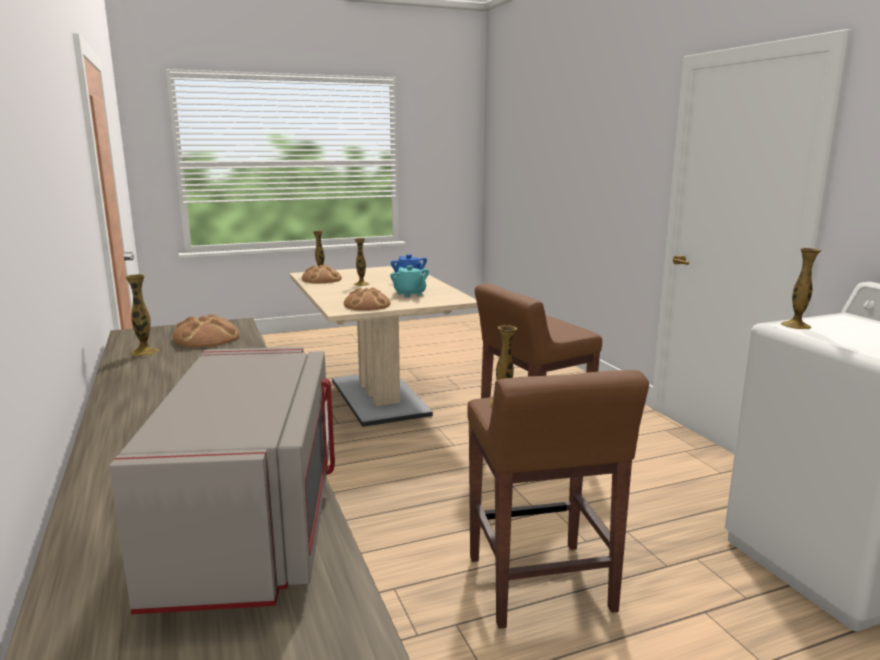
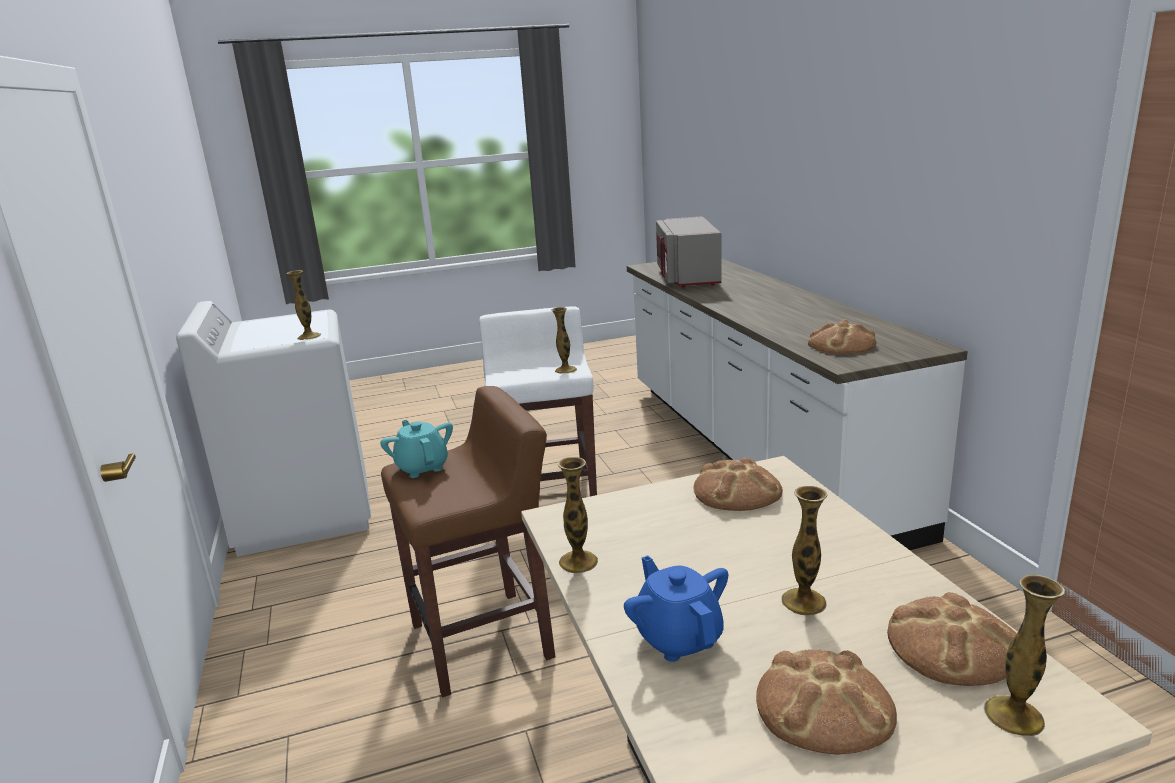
camera: 175 degrees left, 5 degrees up
vase [125,274,159,356] -> vase moved to [557,457,598,573]
turquoise teapot [390,265,429,297] -> turquoise teapot moved to [380,420,453,478]
brown stool [467,370,649,629] -> white stool [479,306,597,496]
none -> bread [756,649,897,755]

